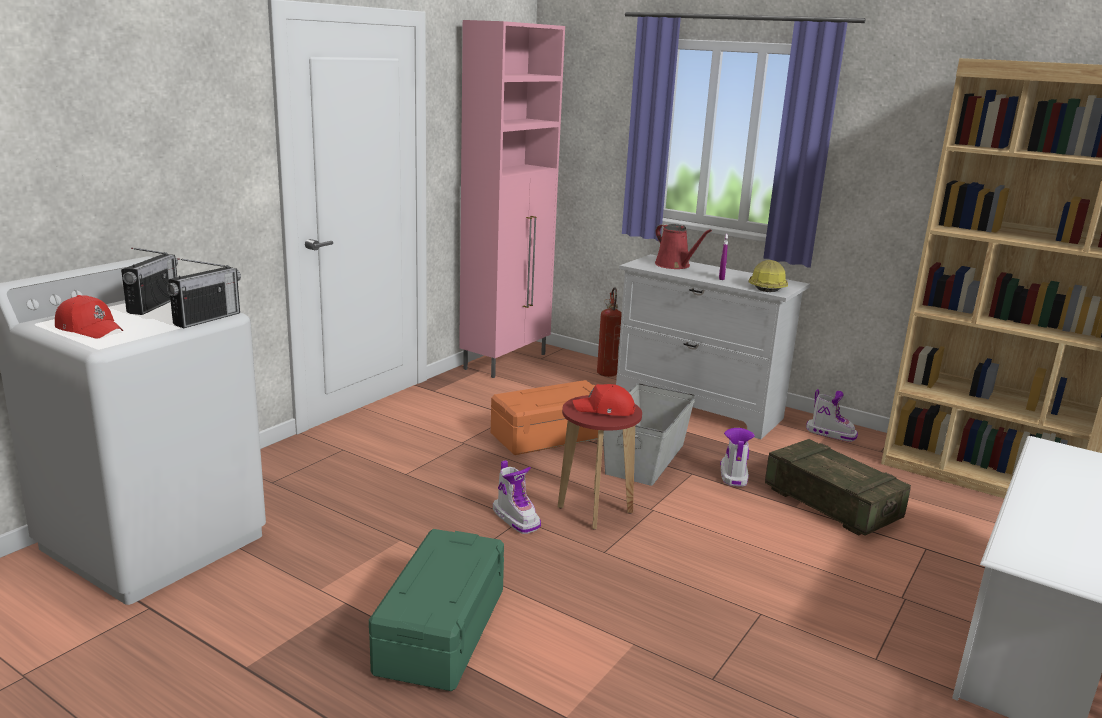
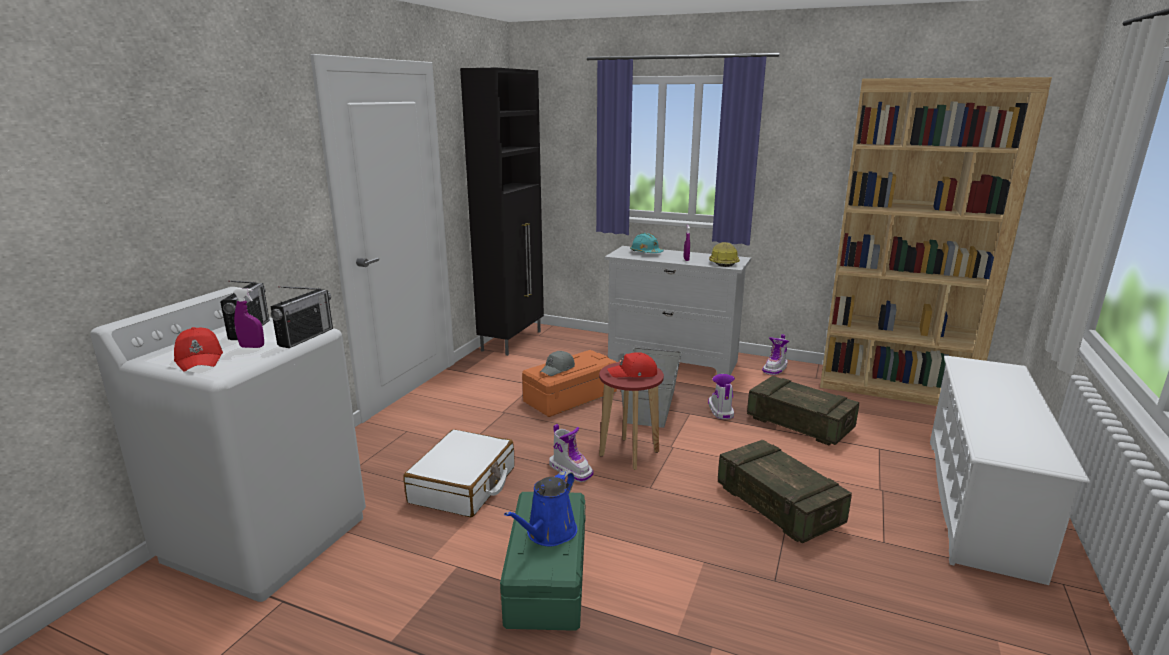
camera: 10 degrees left, 0 degrees up
red cap [55,295,123,339] -> red cap turned 45 degrees clockwise [174,327,223,372]
pink cabinet [459,20,565,378] -> black cabinet [460,68,544,356]
fire extinguisher [597,287,622,377] -> none
red watering can [655,224,712,269] -> turquoise hard hat [630,233,663,253]
boot [806,389,858,442] -> boot turned 105 degrees clockwise [762,334,789,375]
none -> purple spray bottle [233,288,264,348]
none -> white suitcase [403,429,515,517]
none -> blue watering can [504,470,577,546]
none -> grey cap [540,351,575,376]
none -> crate [718,440,852,543]

